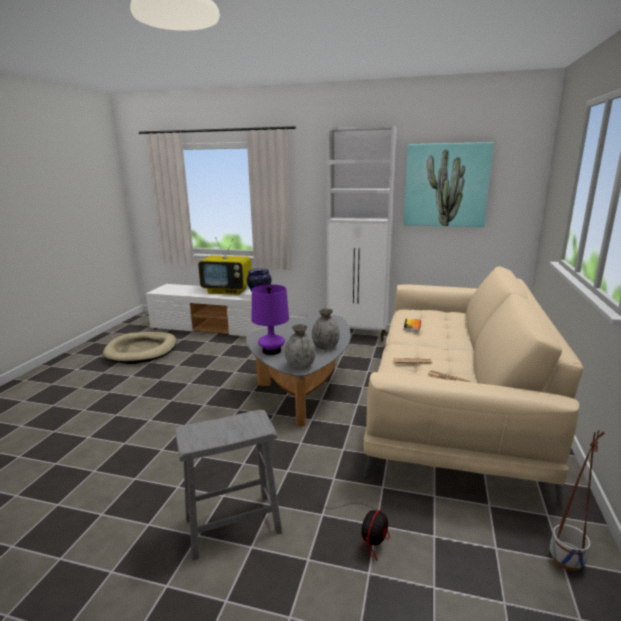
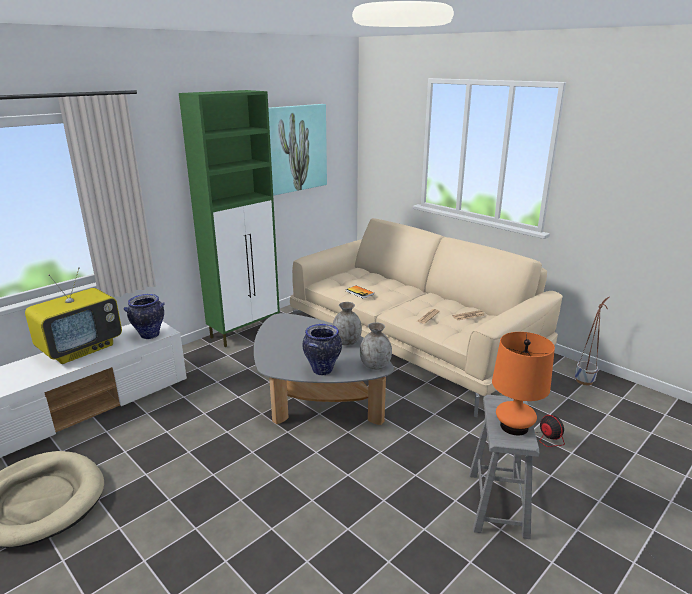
camera: 60 degrees left, 5 degrees up
purple table lamp [252,284,289,355] -> vase [302,324,342,375]
white cabinet [326,125,397,342] -> green cabinet [179,90,280,347]
none -> orange table lamp [492,332,555,436]

